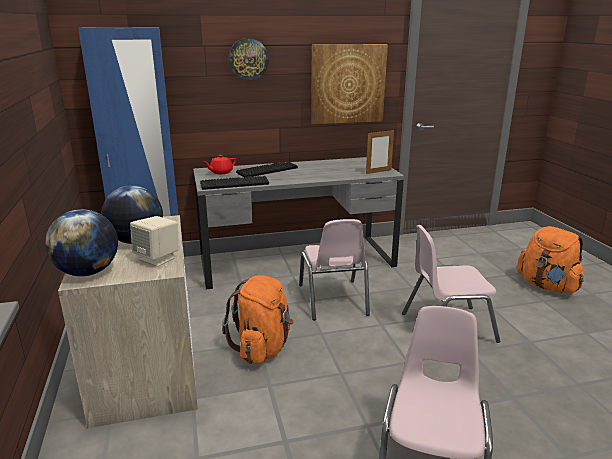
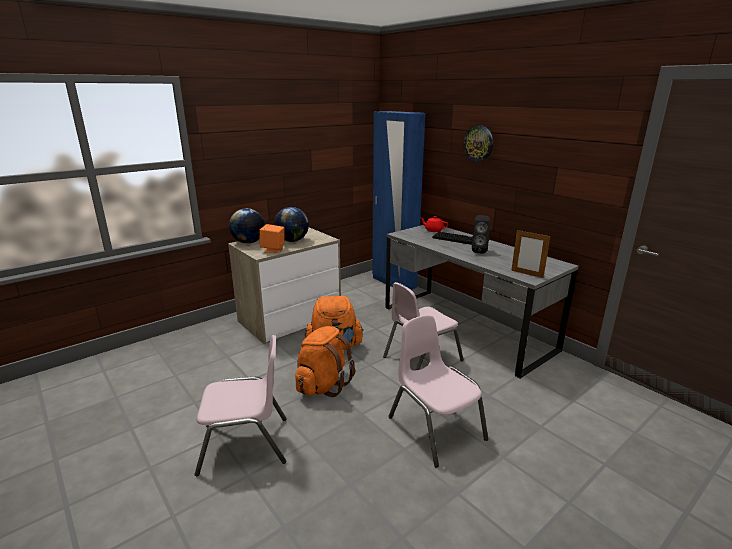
camera: 65 degrees right, 0 degrees up
beige speaker [130,216,179,267] -> orange speaker [260,224,285,253]
keyboard [200,176,269,190] -> none
picture [311,44,388,124] -> none
orange backpack [517,226,584,293] -> orange backpack moved to [295,326,355,397]
none -> black speaker [472,215,490,254]

